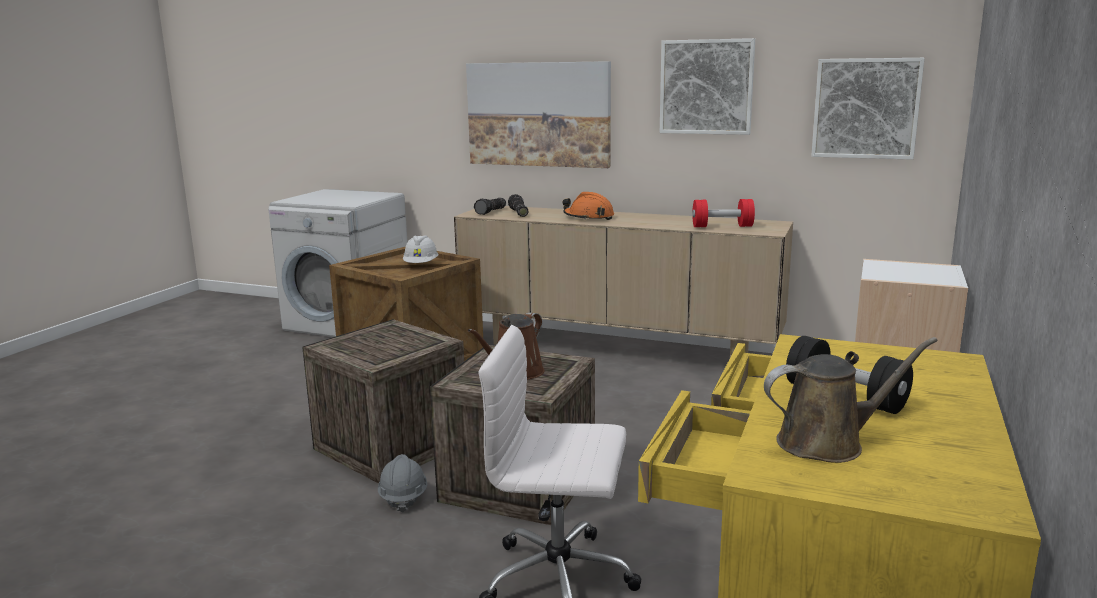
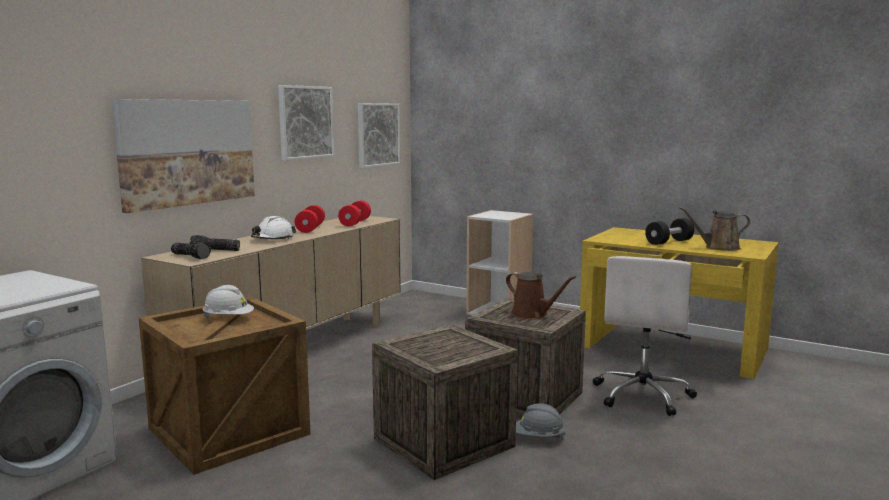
camera: 80 degrees left, 5 degrees down
orange hard hat [562,192,614,220] -> white hard hat [251,216,296,239]
brown watering can [764,337,938,463] -> brown watering can turned 90 degrees counterclockwise [679,207,750,251]
none -> red dumbbell [295,205,325,233]

